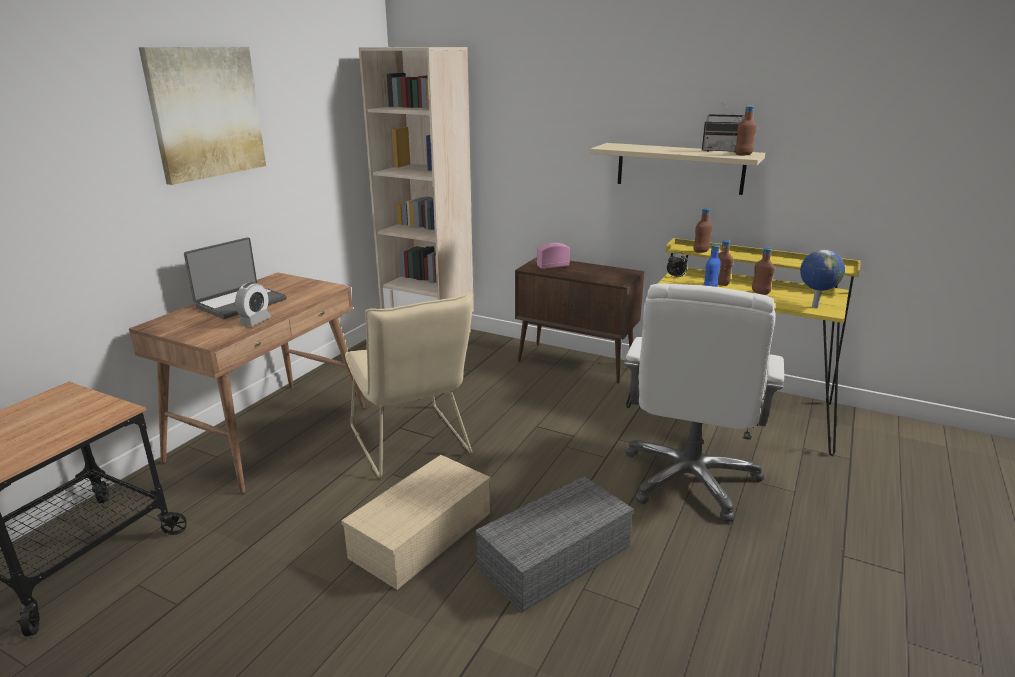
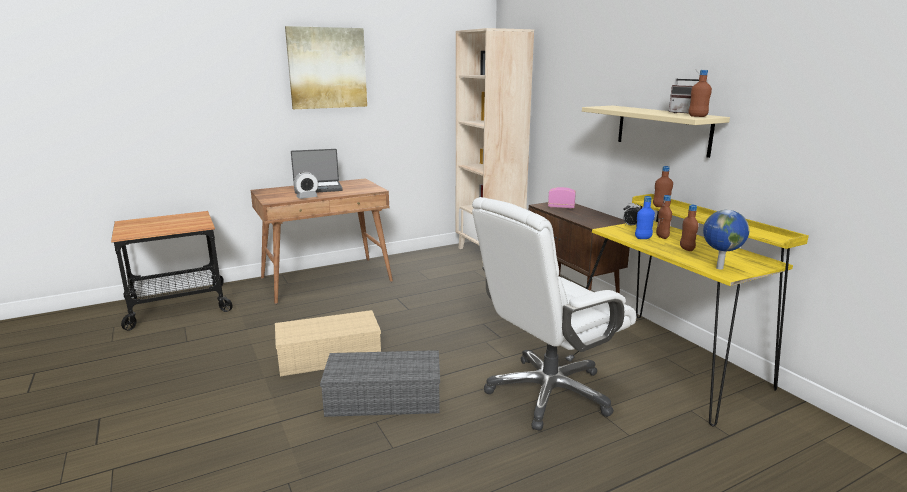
camera: 35 degrees right, 5 degrees down
beige chair [345,292,474,478] -> none

